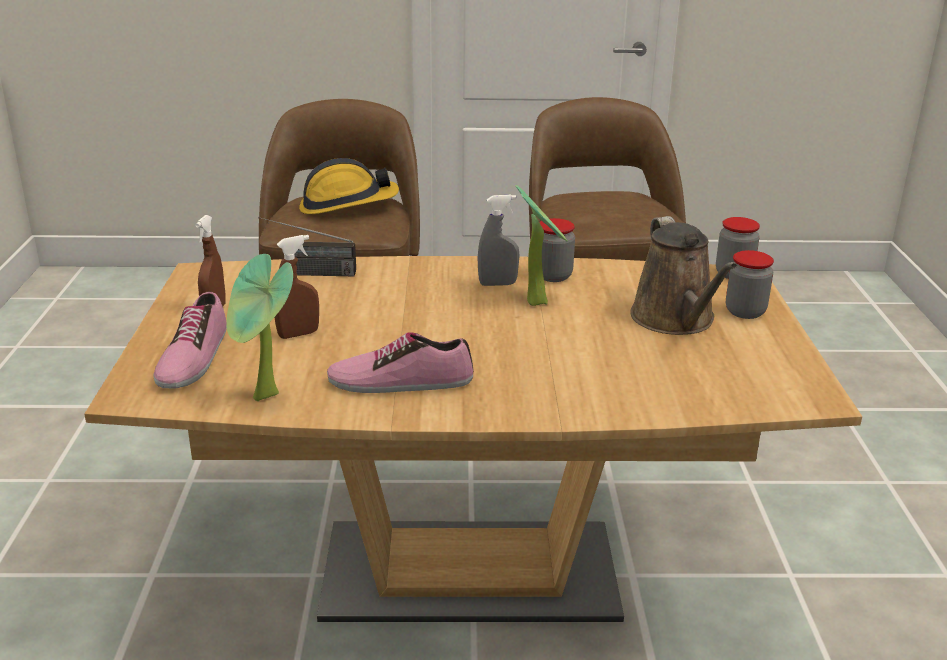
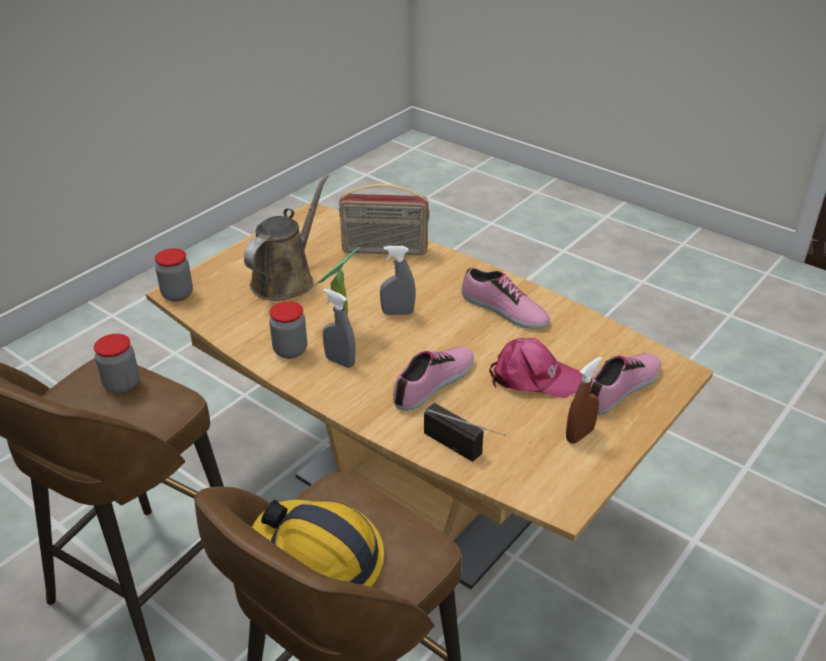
camera: 140 degrees left, 10 degrees up
potted plant [226,254,293,401] -> none
brown spray bottle [274,235,319,339] -> pink cap [489,338,582,398]
jar [726,250,774,319] -> jar moved to [94,334,139,394]
none -> radio [339,184,429,255]
none -> grey spray bottle [380,246,415,315]
none -> shoe [393,347,474,410]

